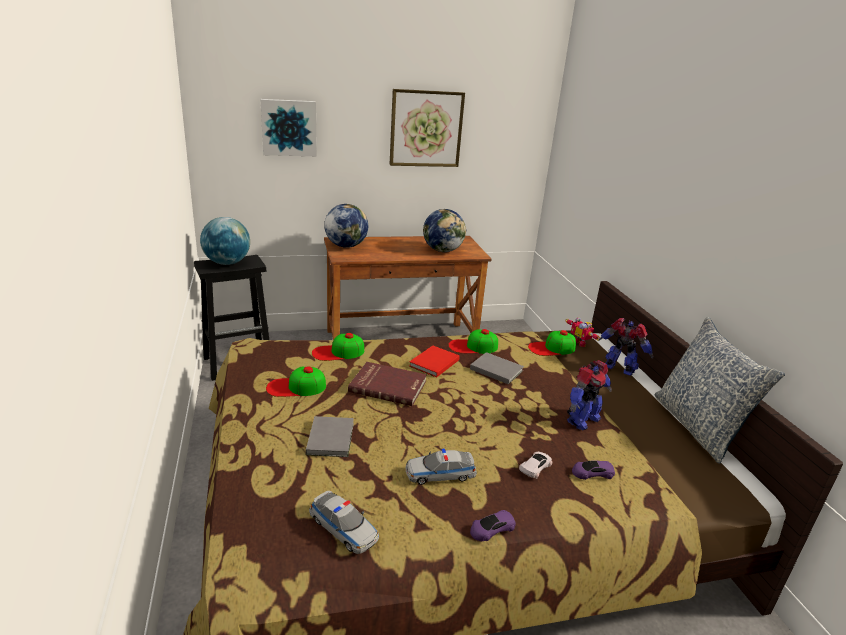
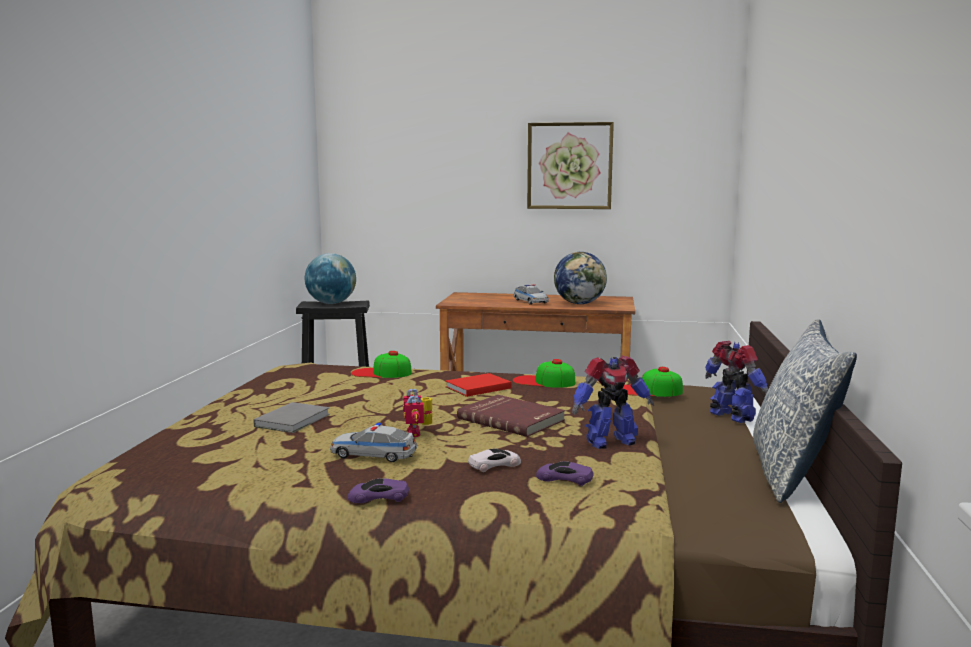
camera: 25 degrees right, 15 degrees down
picture [261,99,317,156] -> none
cap [266,366,326,397] -> none
toy car [309,491,379,554] -> toy car moved to [513,284,549,305]
globe [324,204,368,248] -> none
red book [348,362,427,406] -> red book moved to [457,395,565,437]
grey book [470,352,524,384] -> none
toy robot [565,317,600,347] -> toy robot moved to [403,389,432,437]

